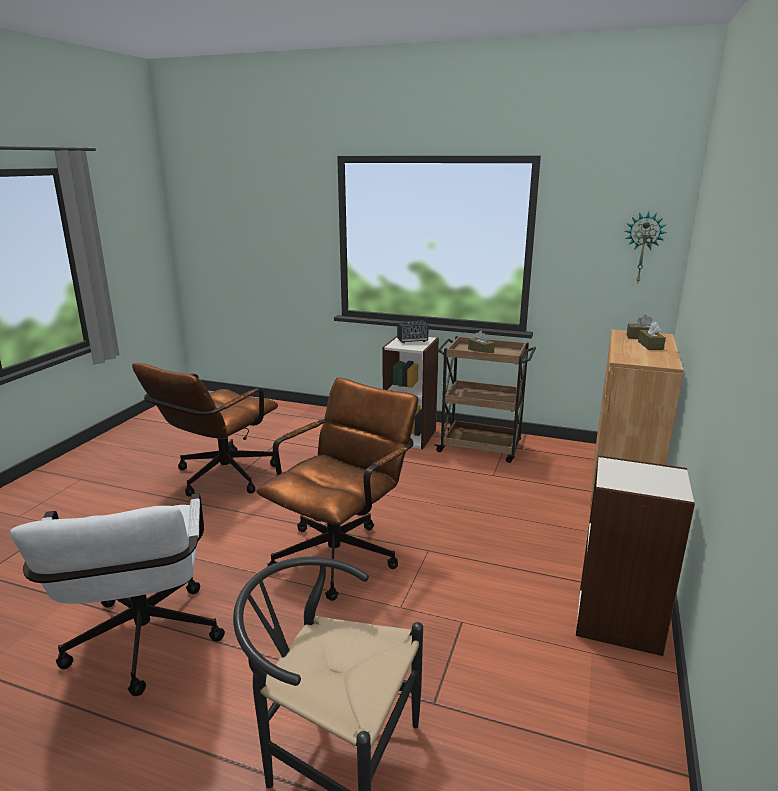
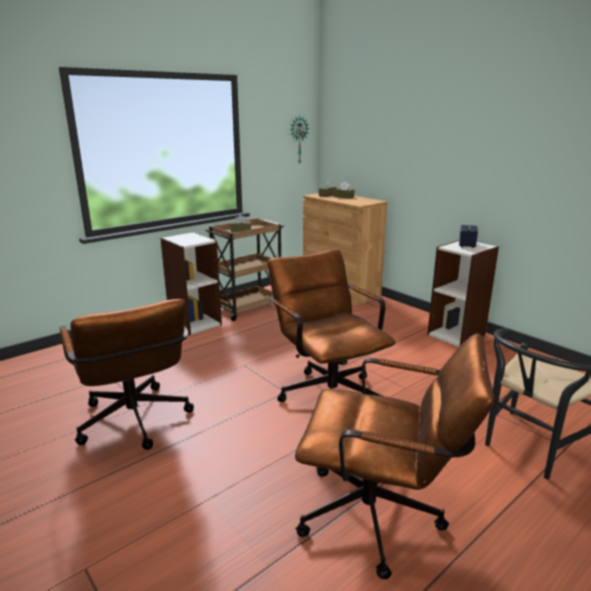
camera: 60 degrees left, 0 degrees up
white office chair [10,493,225,696] -> brown office chair [295,333,494,579]
speaker [397,320,429,343] -> speaker moved to [459,225,478,248]

